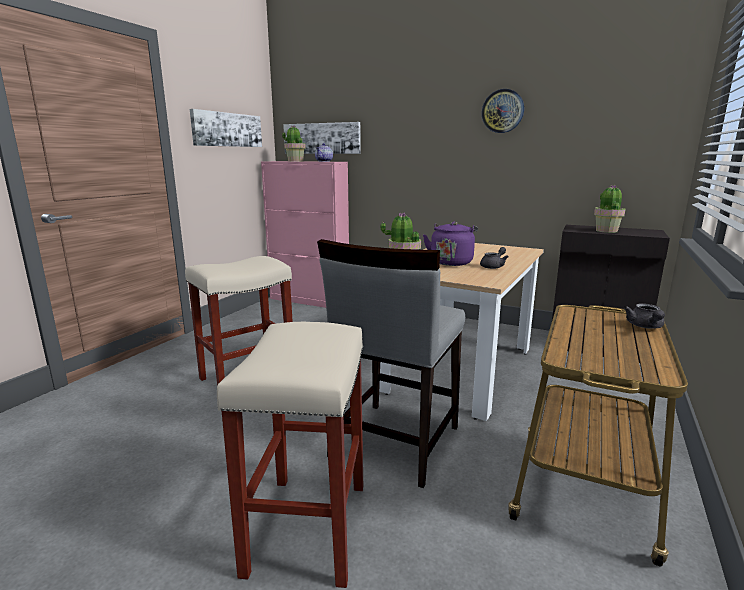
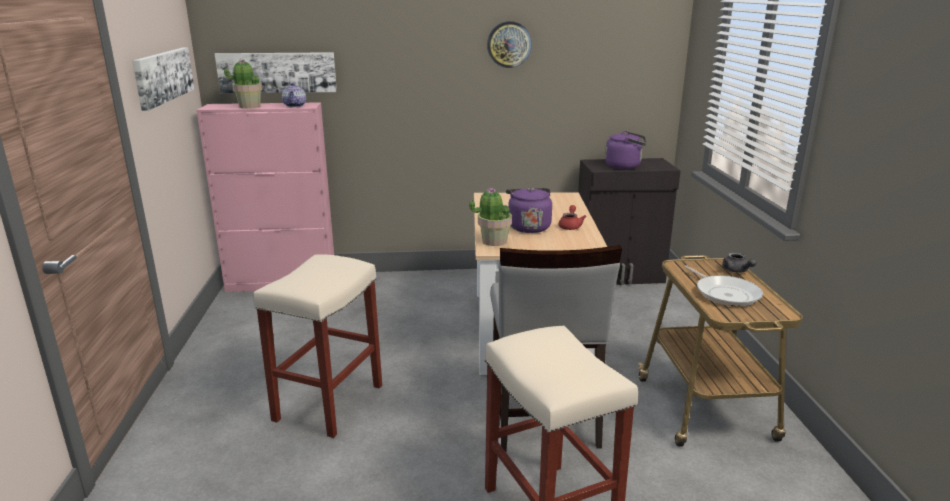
camera: 30 degrees left, 5 degrees up
grey teapot [480,247,509,269] -> red teapot [559,205,586,230]
potted plant [594,185,625,233] -> purple kettle [605,131,646,169]
none -> frying pan [684,265,763,306]

